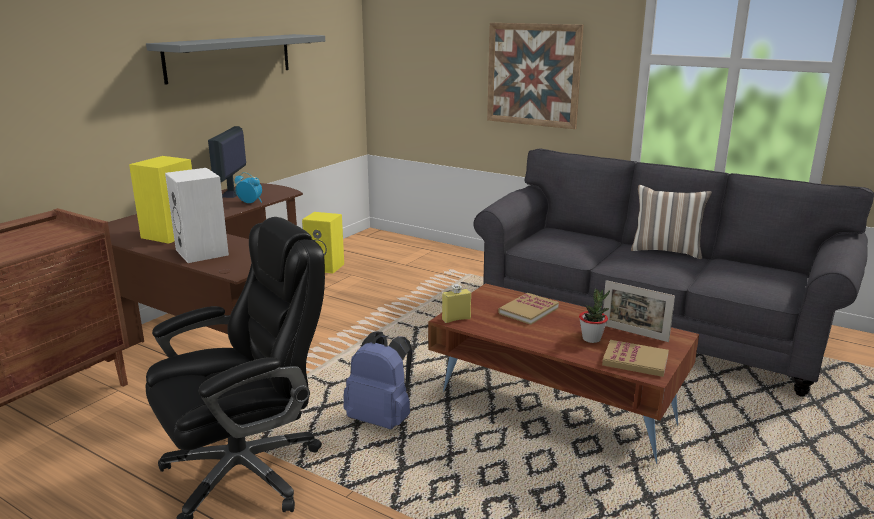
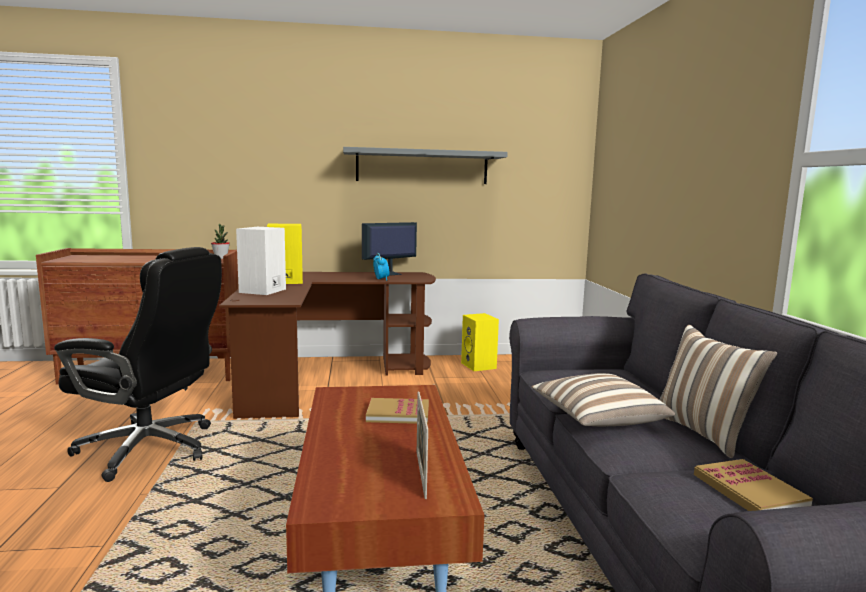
camera: 50 degrees right, 10 degrees down
blue backpack [343,331,412,429] -> none
yellow bottle [442,284,471,323] -> none
picture [487,23,584,129] -> none
potted plant [579,289,610,343] -> potted plant moved to [211,224,230,259]
book [602,340,669,377] -> book moved to [694,459,813,511]
none -> pillow [532,373,675,427]

